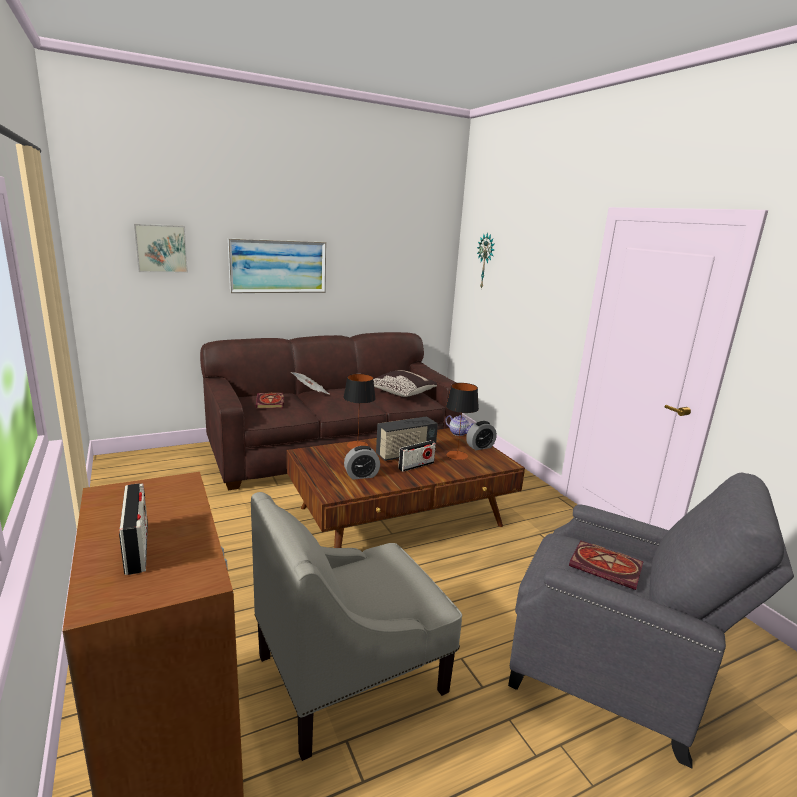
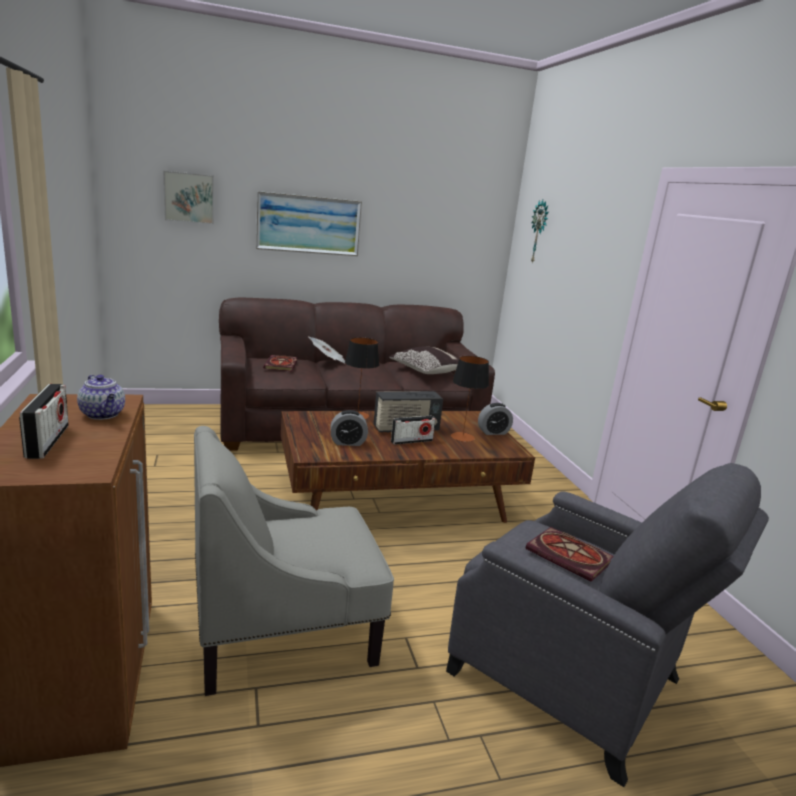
camera: 10 degrees right, 0 degrees up
teapot [445,415,474,436] -> teapot moved to [77,375,125,420]

